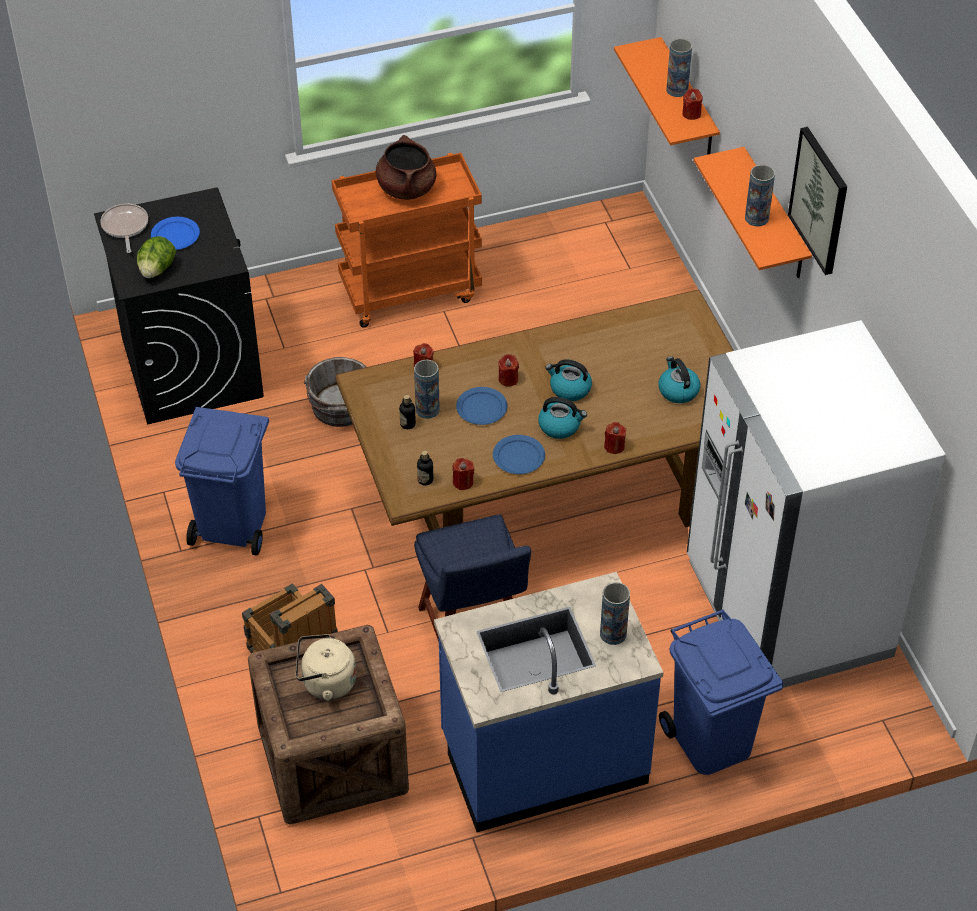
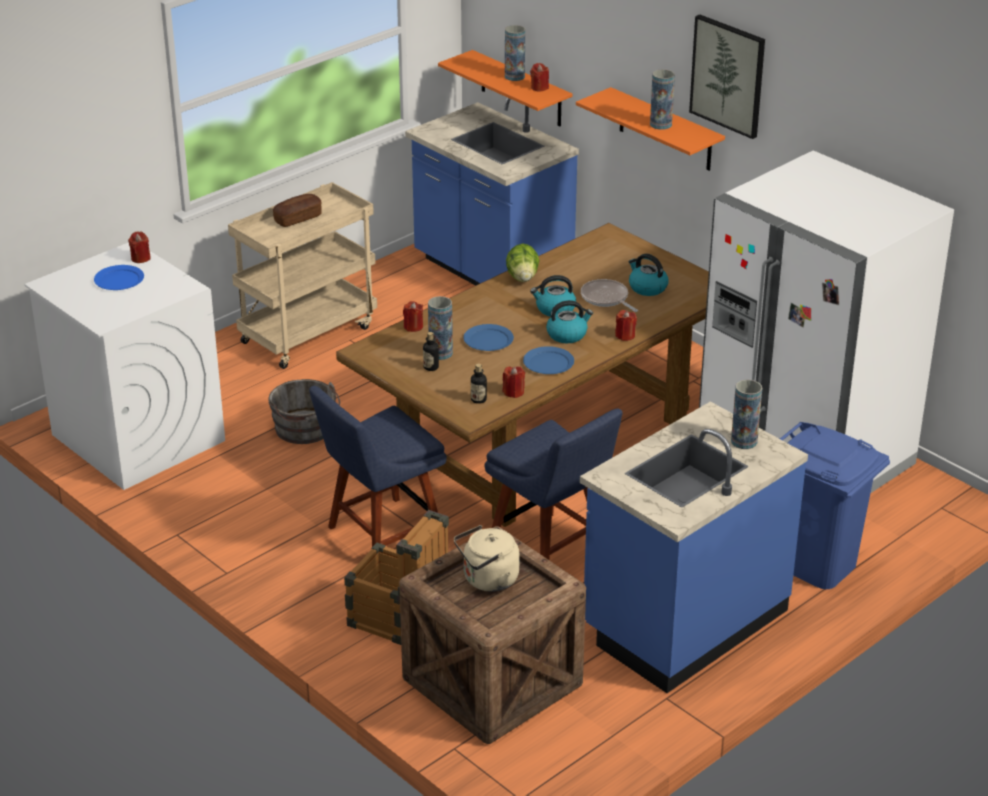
camera: 25 degrees left, 15 degrees down
black washing machine [94,188,264,425] -> white washing machine [24,242,225,490]
frying pan [100,203,148,253] -> frying pan moved to [581,279,638,312]
lettuce [137,236,176,278] -> lettuce moved to [506,243,539,282]
blue trash can [175,407,269,556] -> none
orange cart [332,153,482,328] -> beige cart [228,182,377,369]
brown cooking pot [376,135,436,200] -> bread [273,194,322,227]
red candle [498,354,519,387] -> red candle moved to [128,232,151,263]
none -> blue chair [309,386,447,547]
none -> blue counter [405,97,579,285]

